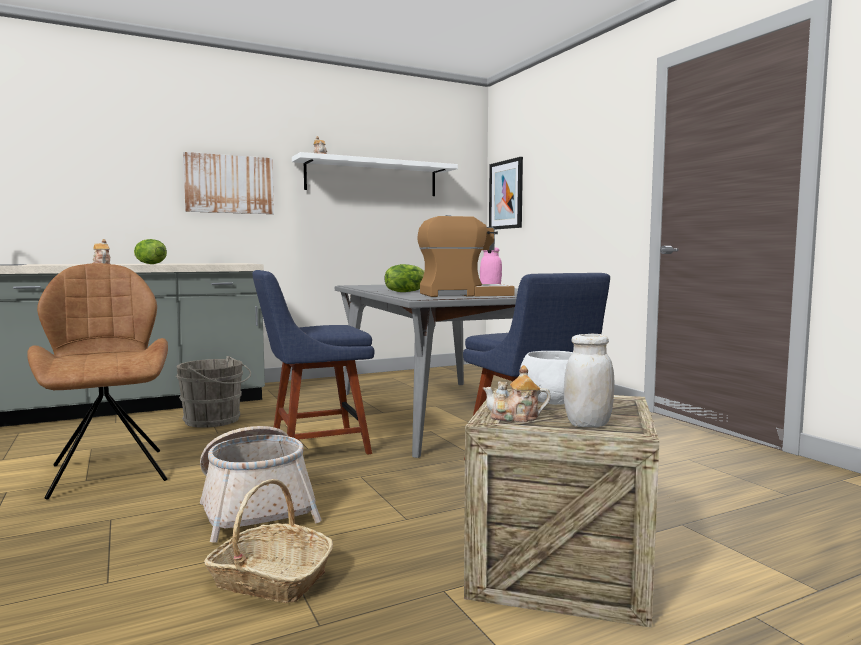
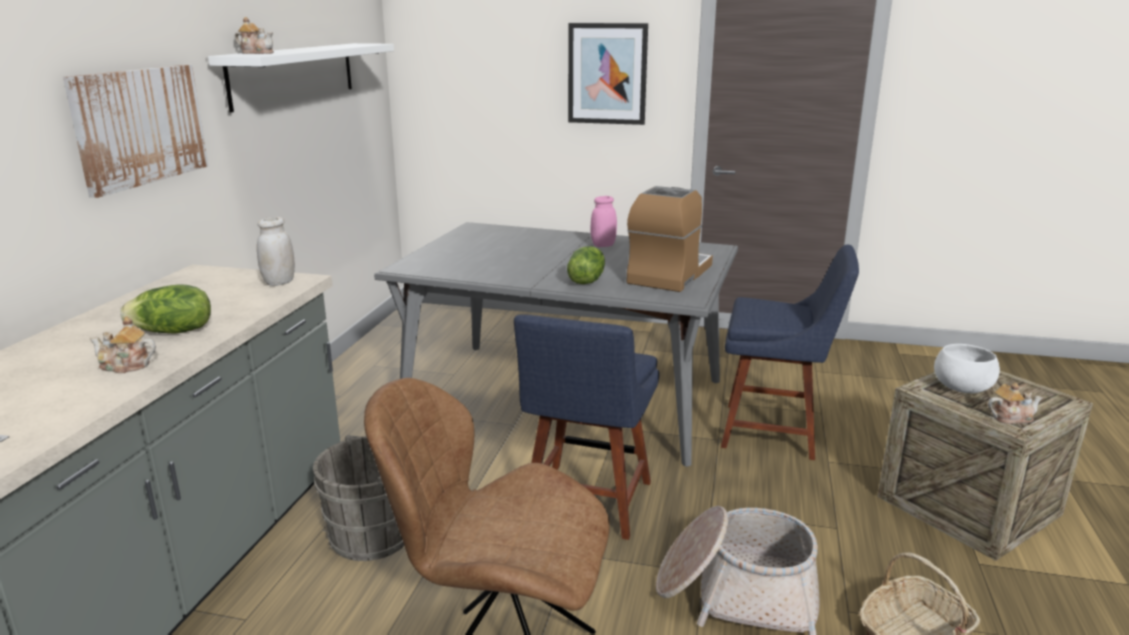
camera: 50 degrees left, 15 degrees up
teapot [483,365,551,423] -> teapot turned 135 degrees counterclockwise [988,383,1042,424]
picture [489,157,523,230] -> picture moved to [568,23,648,125]
white jar [564,334,615,427] -> white jar moved to [257,217,295,286]

